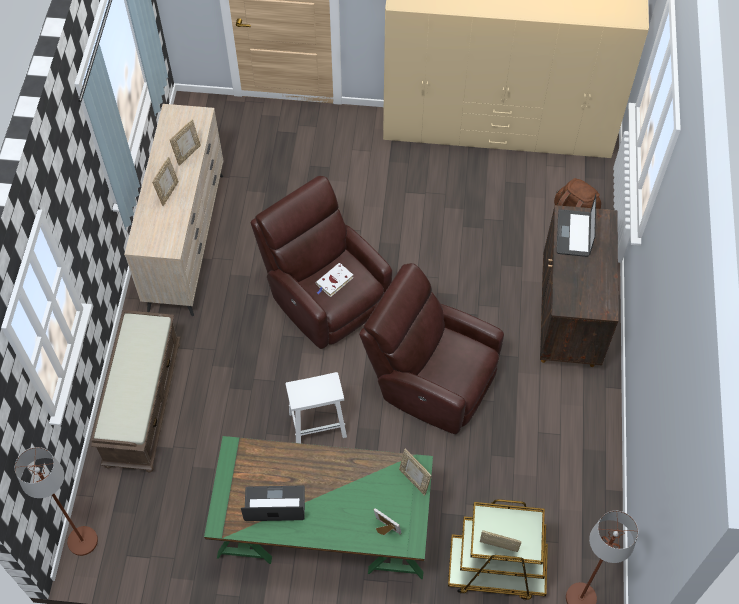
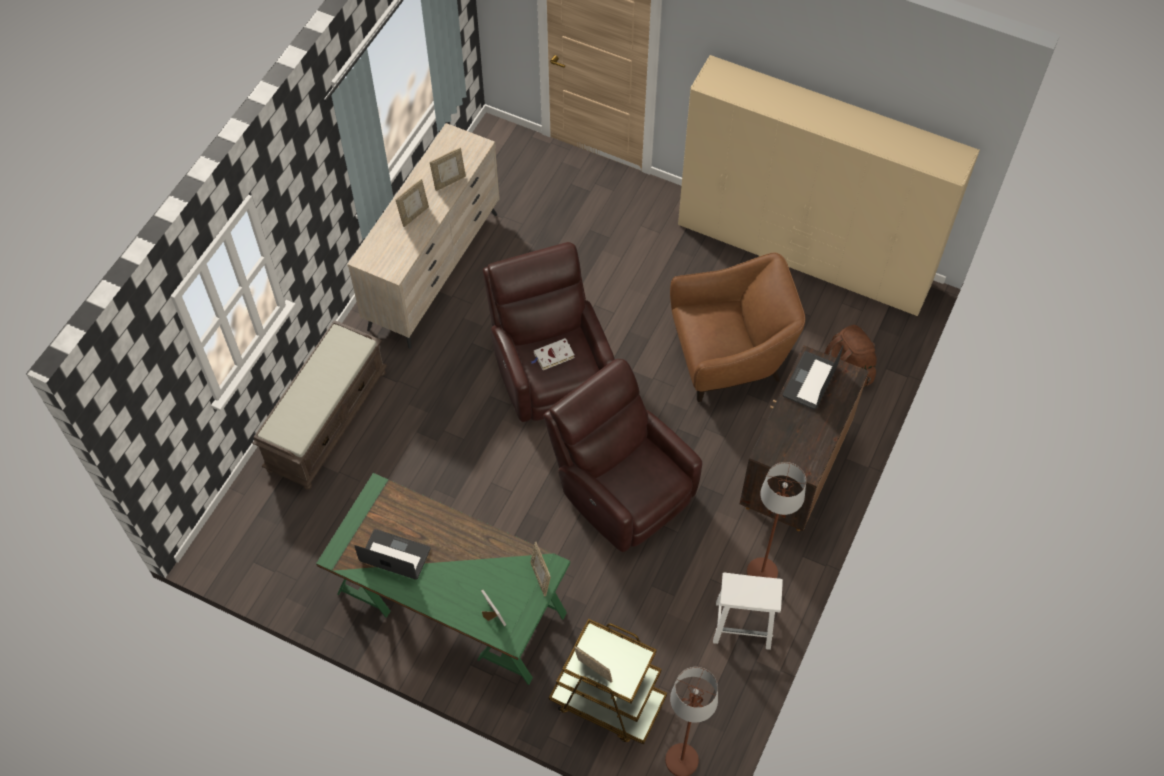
camera: 20 degrees right, 0 degrees up
brown floor lamp [15,447,98,556] -> brown floor lamp moved to [747,462,806,578]
white stool [285,372,347,443] -> white stool moved to [713,573,783,650]
none -> brown armchair [670,253,805,402]

